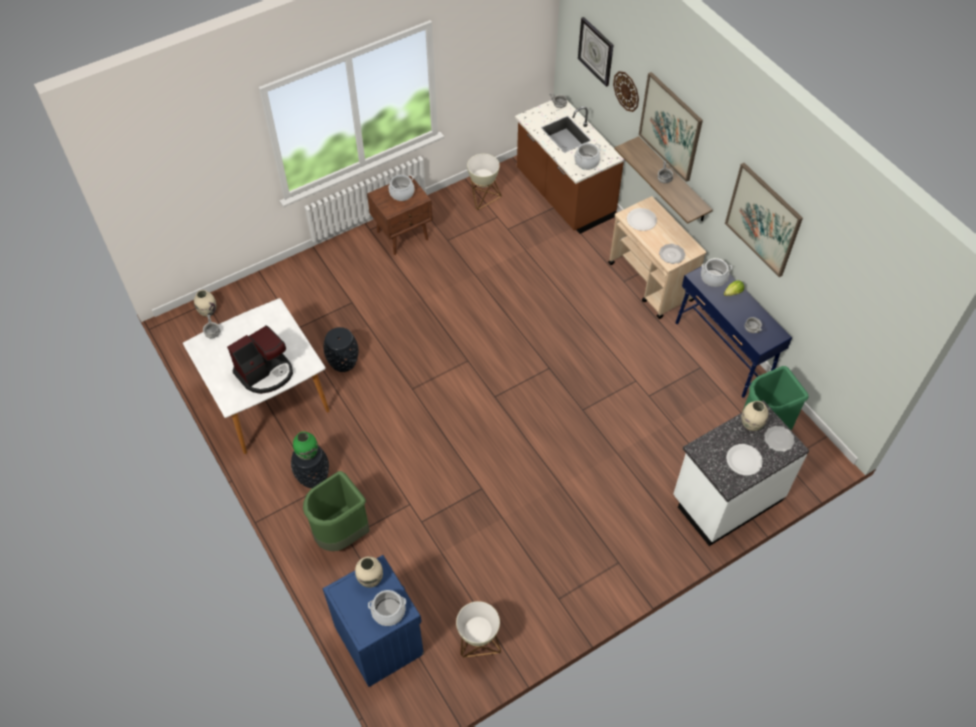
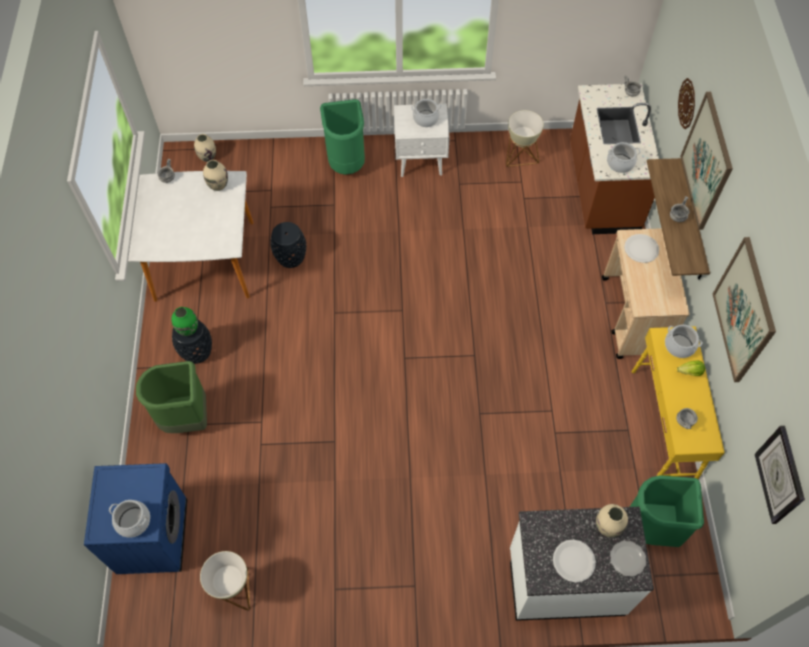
camera: 30 degrees right, 5 degrees up
coffee machine [227,325,293,394] -> none
beige vase [355,556,383,588] -> beige vase moved to [203,160,228,191]
brown nightstand [367,174,433,255] -> white nightstand [394,104,450,177]
wall clock [578,17,613,87] -> wall clock moved to [755,426,805,524]
plate [659,244,685,264] -> none
blue console table [675,265,792,398] -> yellow console table [632,326,725,479]
none -> green trash can [320,99,365,175]

